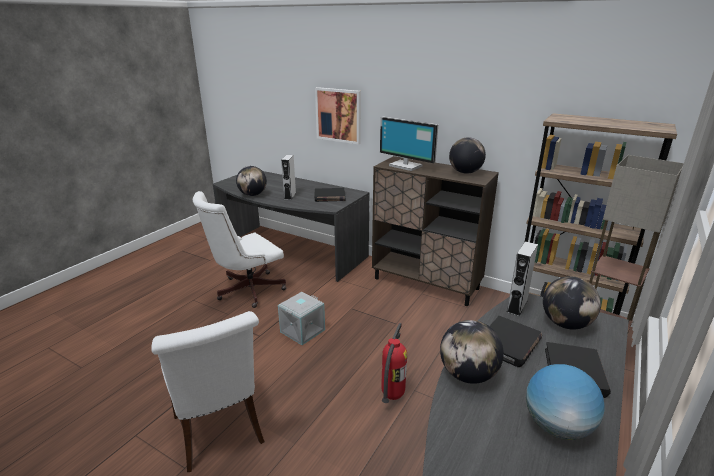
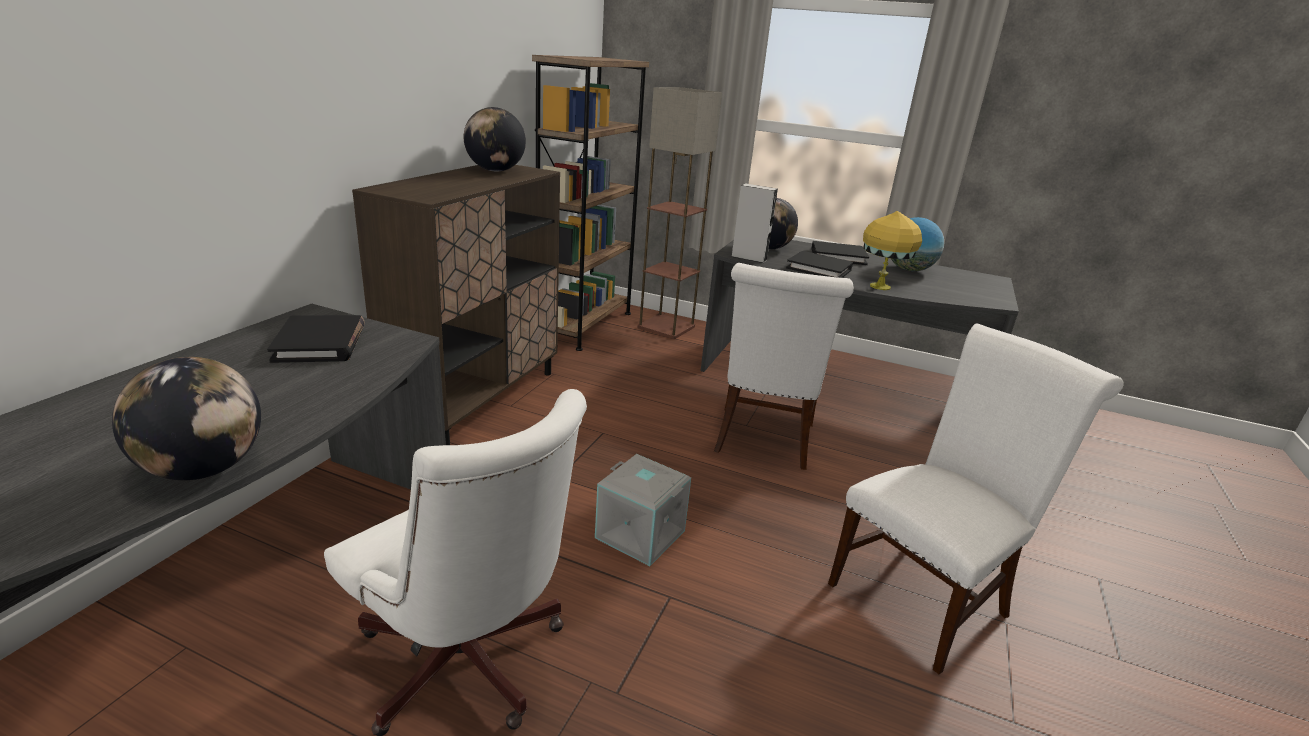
camera: 100 degrees left, 0 degrees up
grey speaker [281,155,296,200] -> none
picture [315,87,361,145] -> none
monitor [380,117,438,171] -> none
fire extinguisher [381,323,407,403] -> white chair [714,263,854,470]
globe [440,320,504,384] -> yellow table lamp [863,211,922,290]

